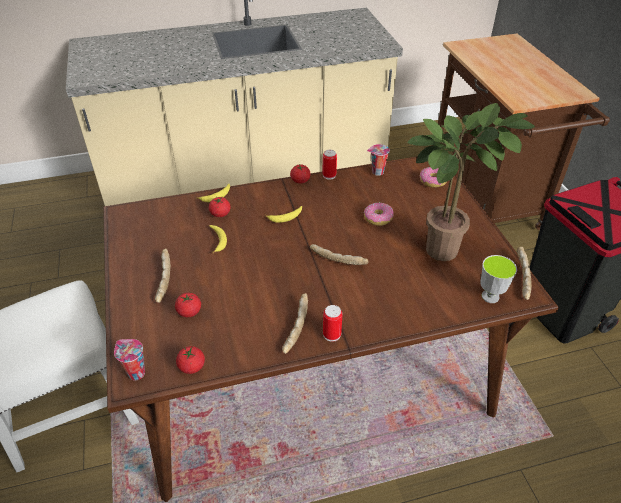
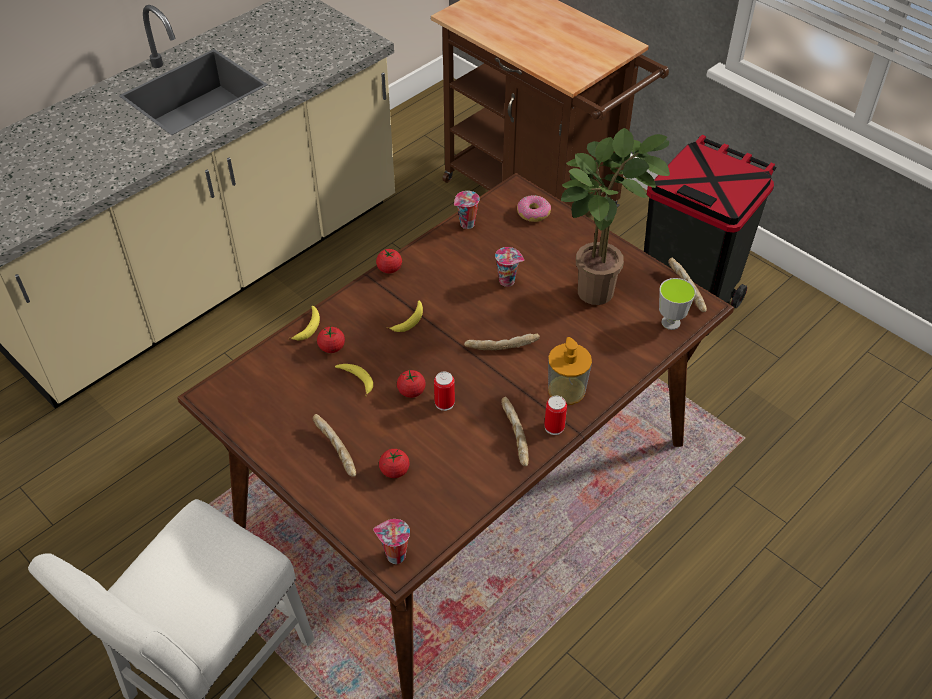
camera: 30 degrees left, 5 degrees up
tomato [176,346,205,374] -> tomato moved to [397,370,426,398]
can [322,150,337,180] -> can moved to [434,372,455,411]
donut [364,203,394,226] -> cup [495,247,524,287]
none -> soap dispenser [548,337,592,405]

